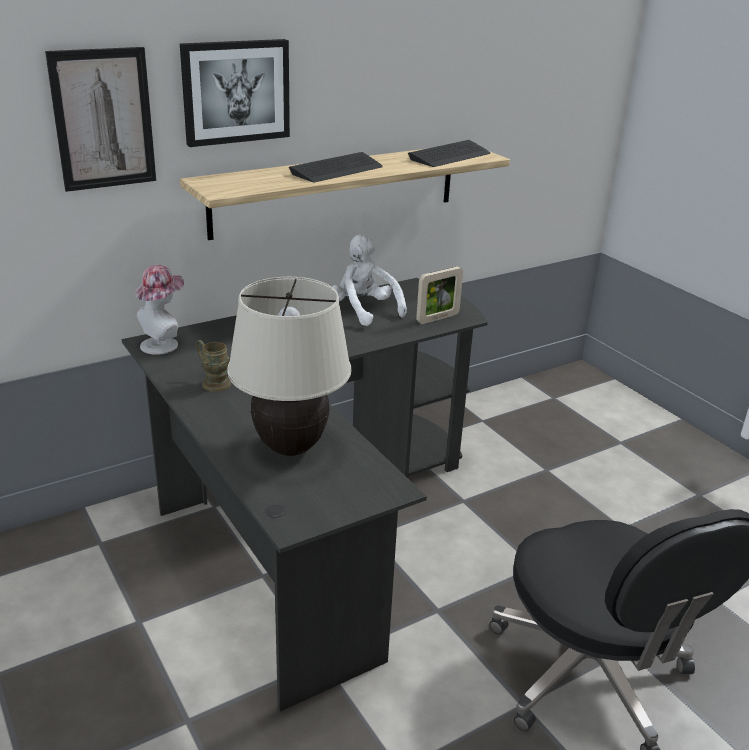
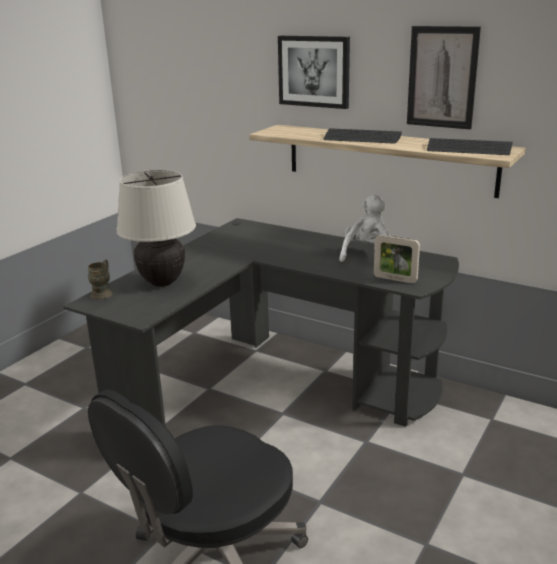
camera: 65 degrees right, 5 degrees down
picture [45,47,156,192] -> picture moved to [407,26,481,129]
hat [135,265,184,355] -> none
brown mug [196,340,231,392] -> brown mug moved to [88,259,113,300]

